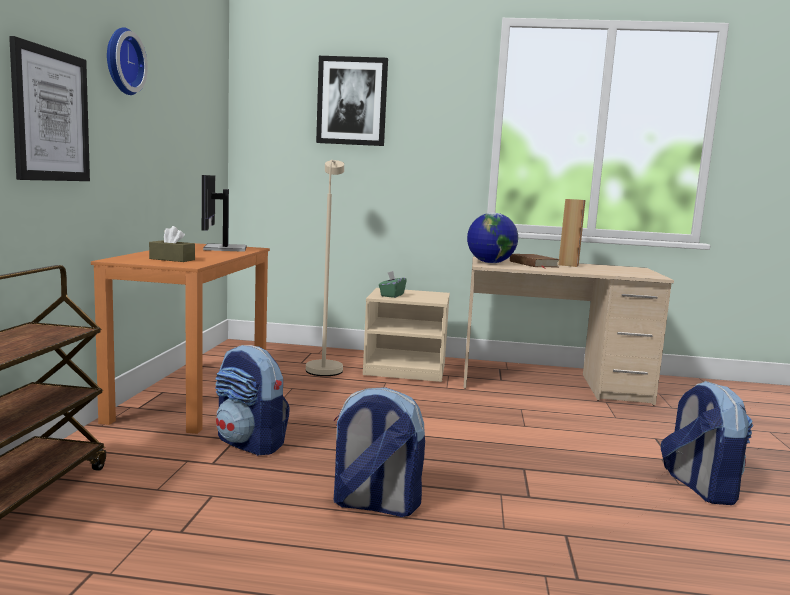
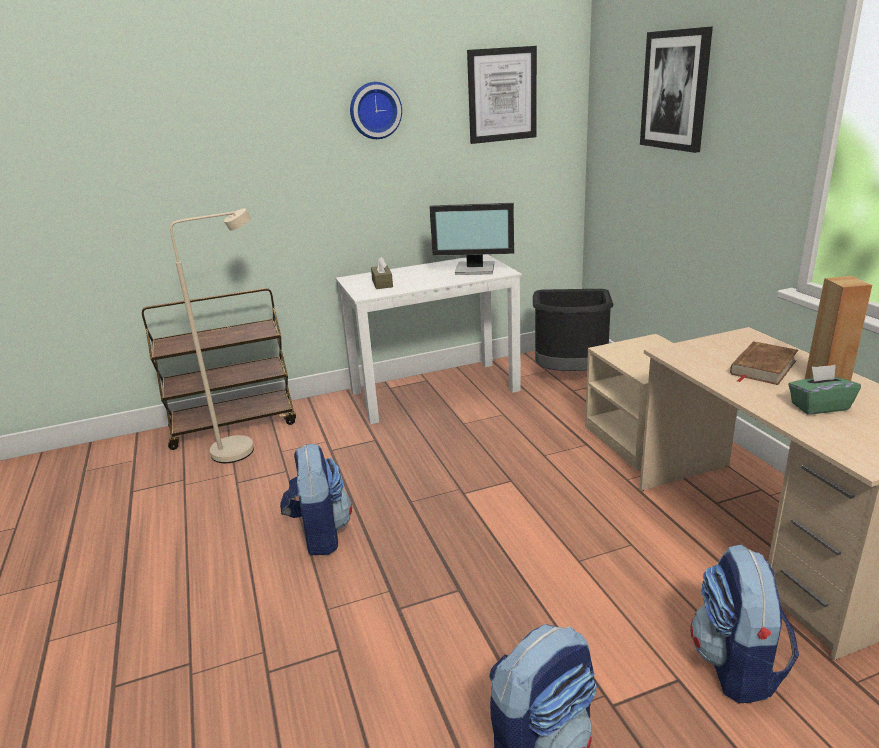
camera: 65 degrees right, 15 degrees up
picture [9,36,90,181] -> picture moved to [467,46,537,144]
orange desk [91,243,270,434] -> white desk [336,254,522,424]
monitor [202,175,246,252] -> monitor turned 135 degrees counterclockwise [429,203,514,275]
backpack [215,345,290,456] -> backpack moved to [691,544,799,703]
beige floor lamp [306,160,344,376] -> beige floor lamp moved to [170,208,254,463]
green tissue box [379,271,407,298] -> green tissue box moved to [788,365,861,414]
globe [467,213,518,263] -> none
none -> black trash can [533,289,614,371]

